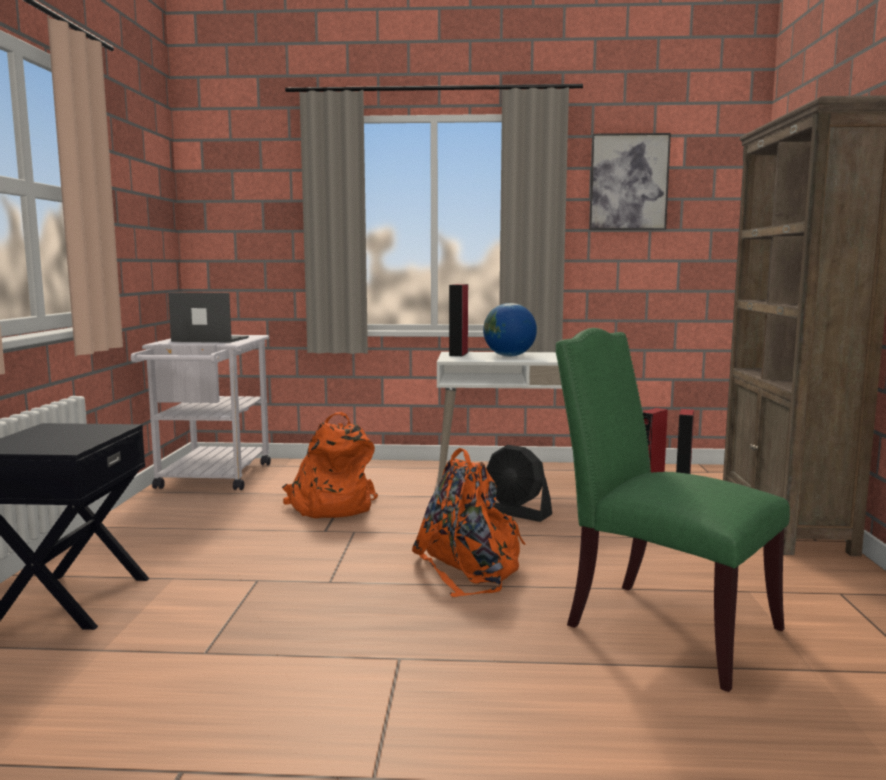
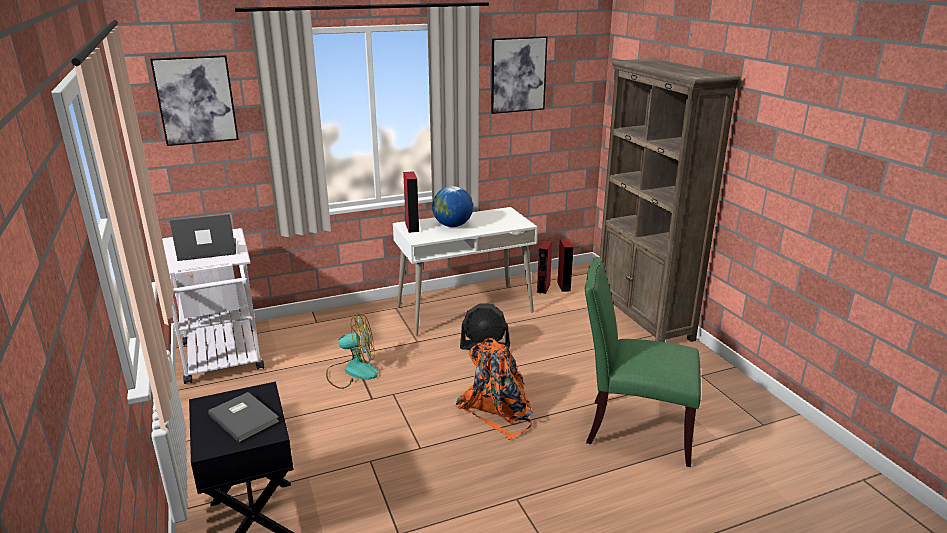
camera: 25 degrees left, 15 degrees up
orange backpack [282,412,378,518] -> fan [326,313,378,389]
none -> picture [150,55,239,146]
none -> grey book [208,392,280,442]

